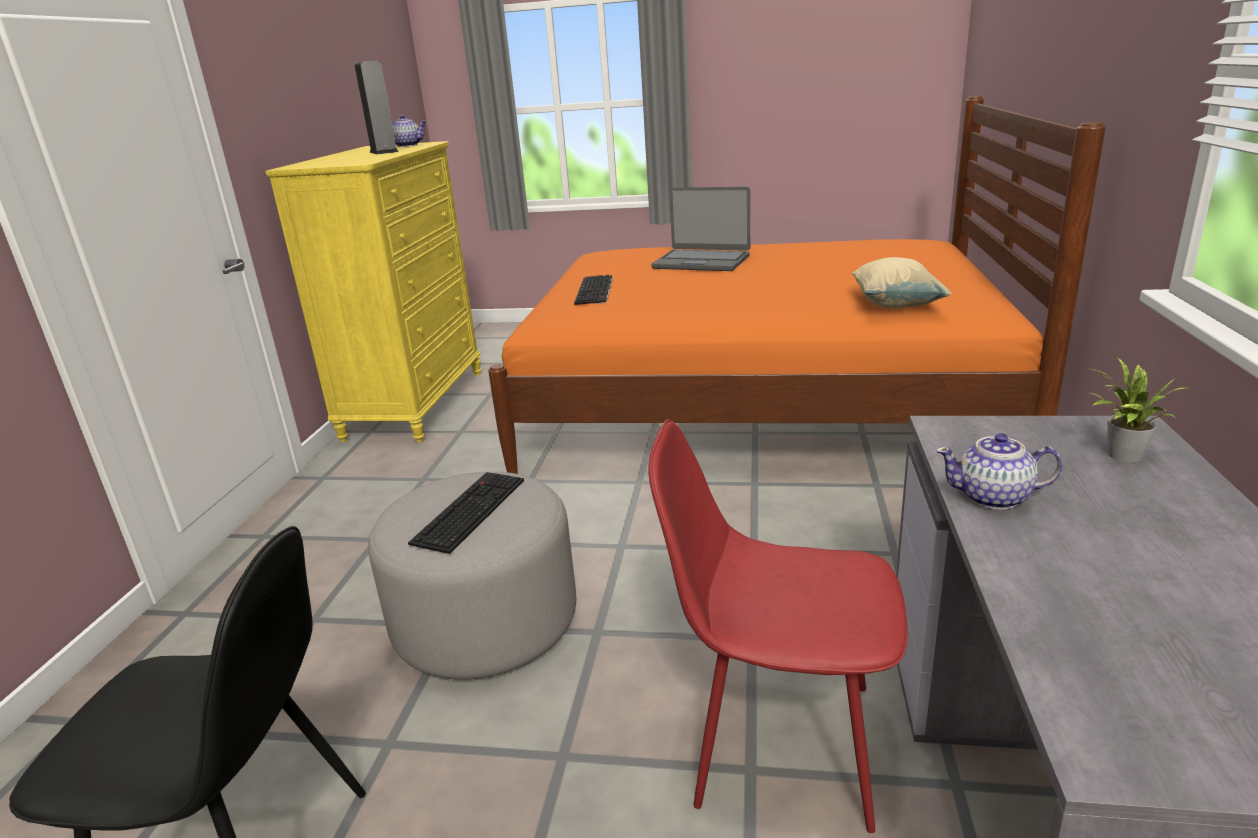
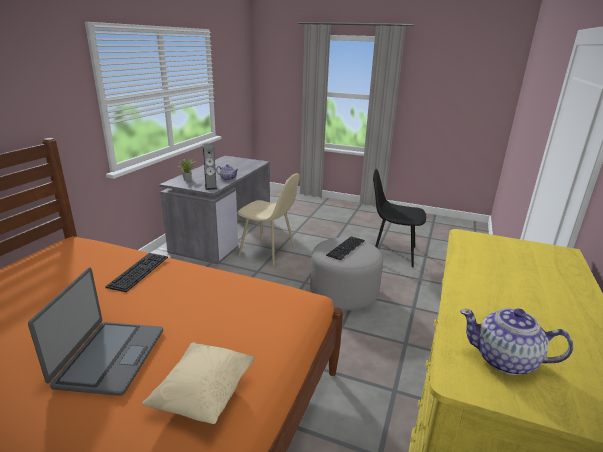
camera: 170 degrees left, 0 degrees up
speaker [355,61,399,155] -> speaker moved to [203,143,217,190]
keyboard [574,275,613,305] -> keyboard moved to [105,253,168,292]
red chair [648,419,908,833] -> beige chair [237,173,299,266]
laptop [652,187,750,271] -> laptop turned 60 degrees clockwise [28,268,163,396]
beige pillow [852,257,952,308] -> beige pillow moved to [142,342,255,424]

